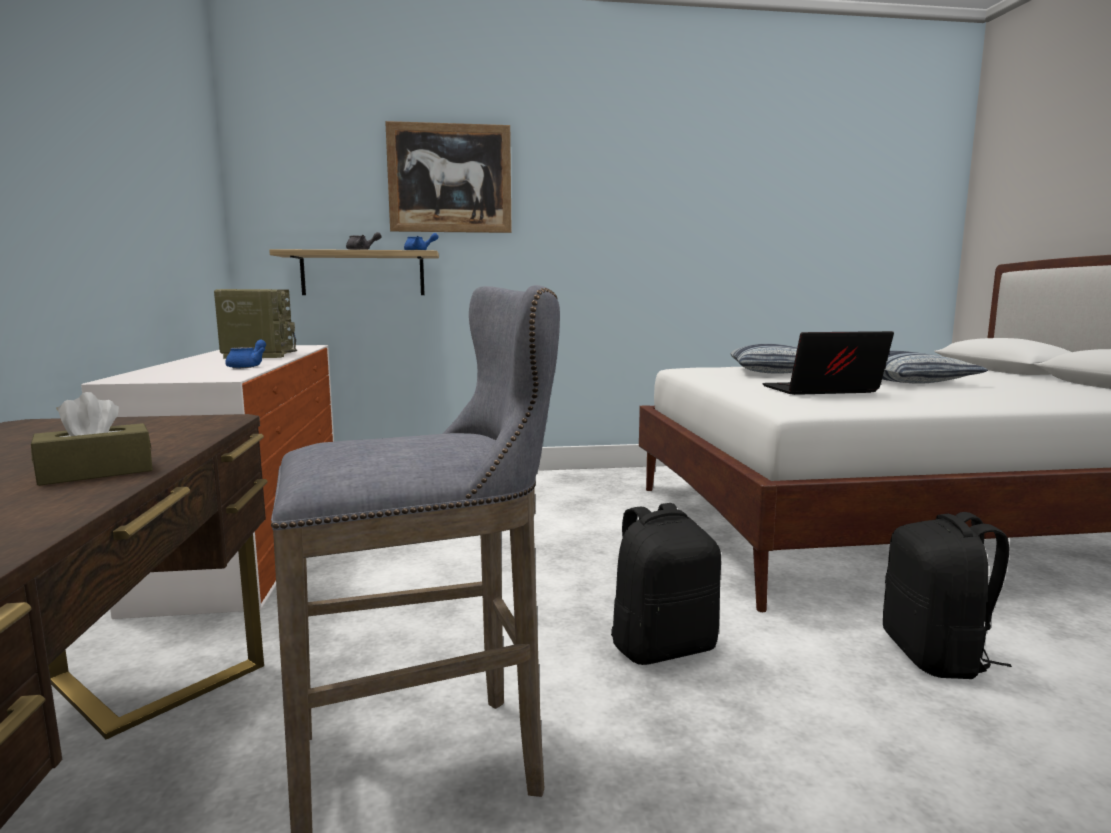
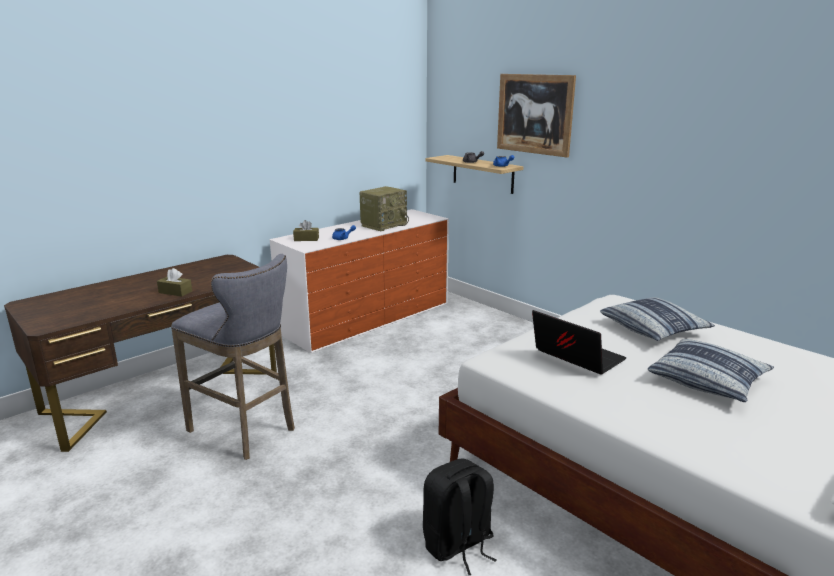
camera: 55 degrees right, 10 degrees up
black backpack [611,503,721,665] -> none
none -> brown tissue box [293,220,319,241]

